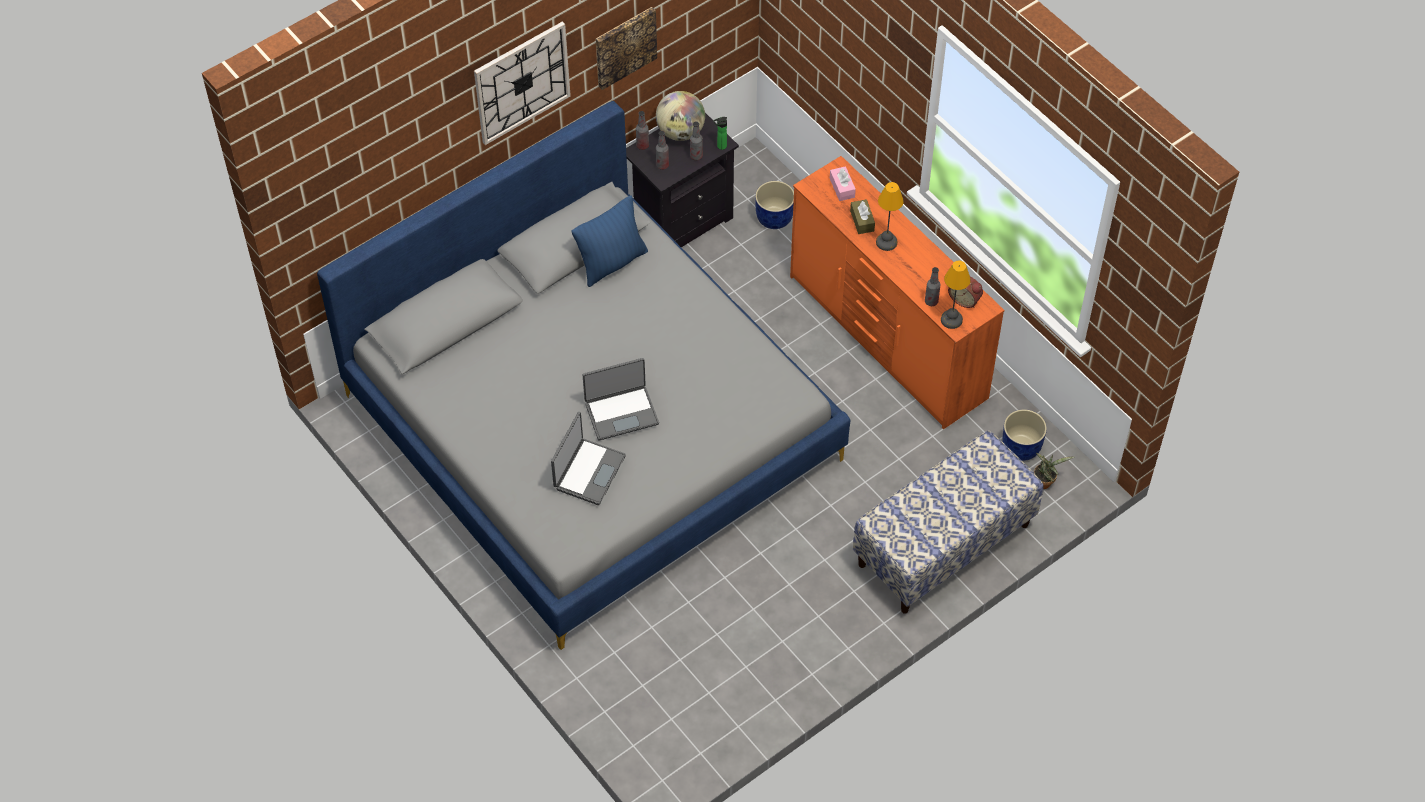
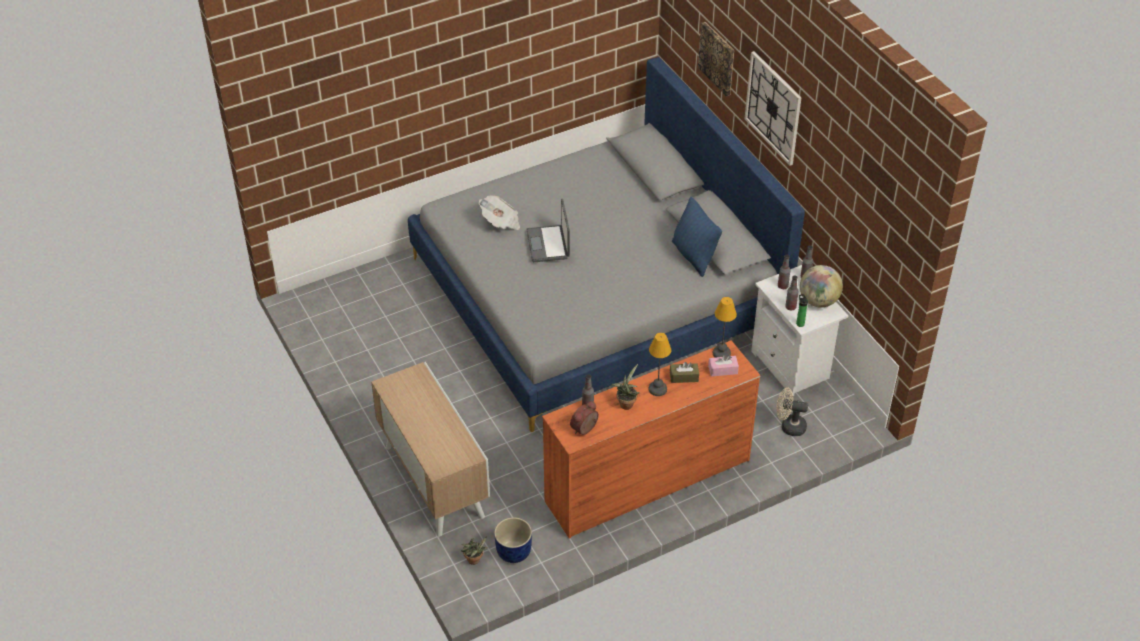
camera: 100 degrees right, 10 degrees down
laptop [551,412,626,505] -> newspaper [479,195,520,230]
picture [596,7,657,90] -> picture moved to [698,22,734,96]
black nightstand [626,113,739,247] -> white nightstand [751,265,848,399]
blue planter [755,181,794,229] -> beige fan [776,388,808,436]
bench [853,431,1044,614] -> cabinet [371,362,490,537]
table lamp [941,260,971,329] -> table lamp moved to [713,297,737,358]
none -> potted plant [611,364,640,410]

